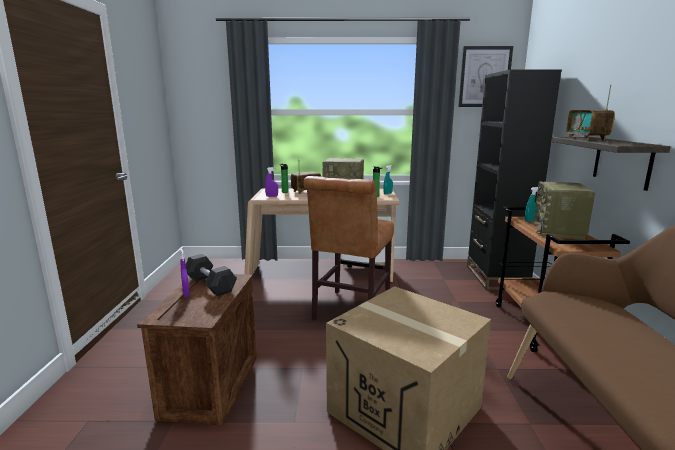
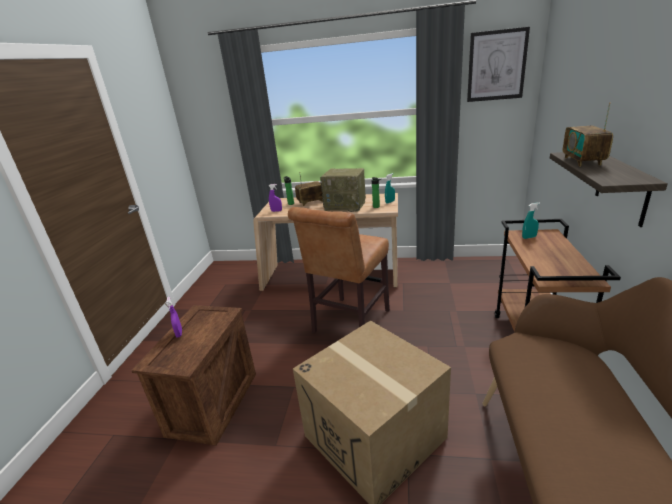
camera: 10 degrees right, 10 degrees up
grey dumbbell [186,254,237,296] -> none
black bookcase [467,69,562,290] -> none
radio [533,182,595,240] -> none

